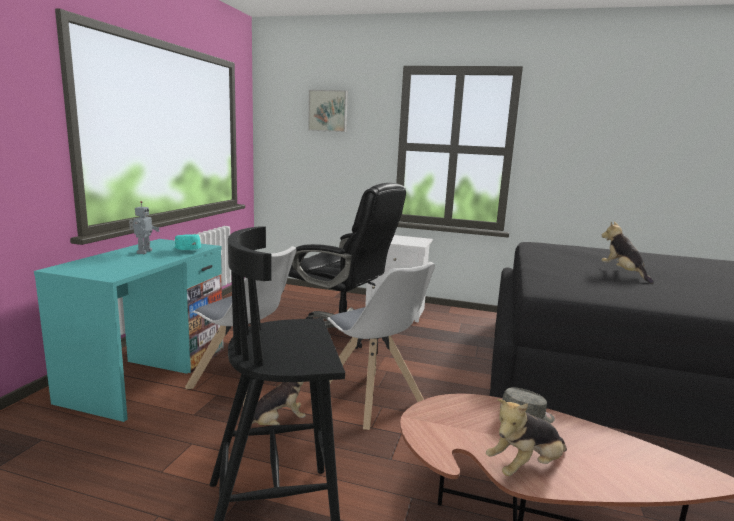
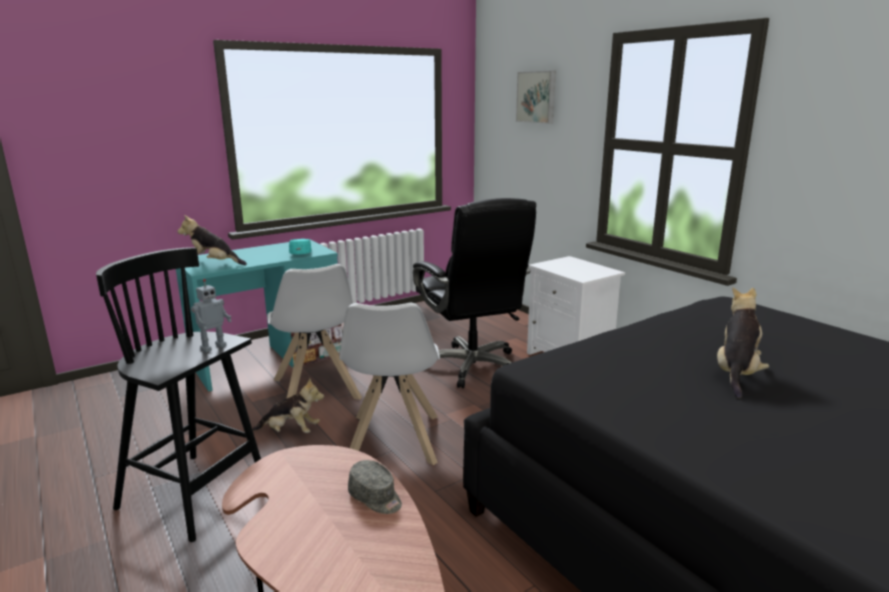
camera: 40 degrees right, 5 degrees up
toy robot [129,201,160,254] -> toy robot moved to [191,279,232,352]
plush toy [486,399,567,476] -> plush toy moved to [177,215,247,265]

